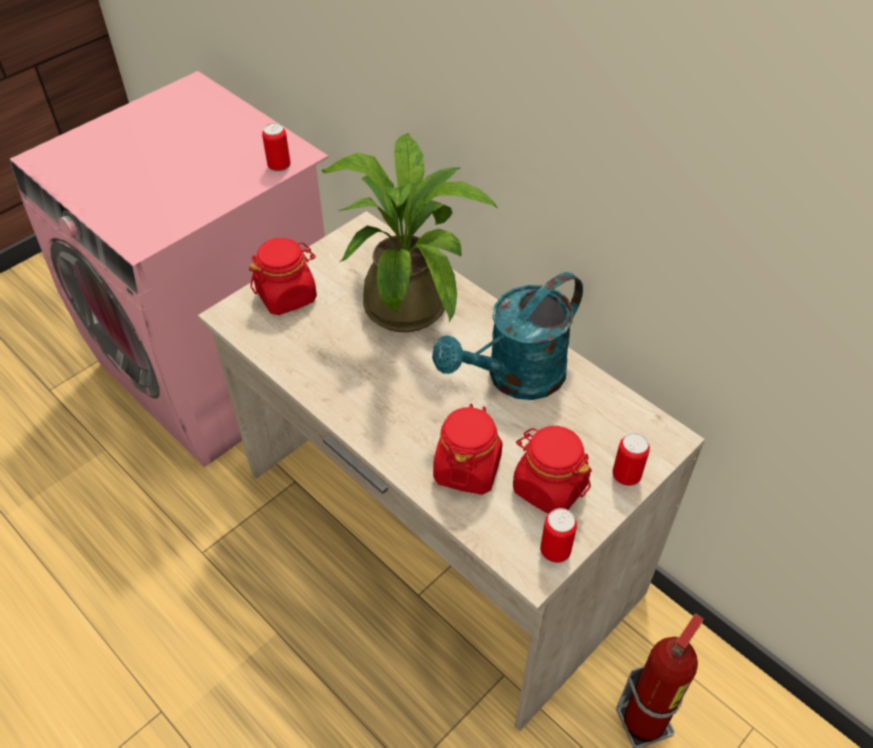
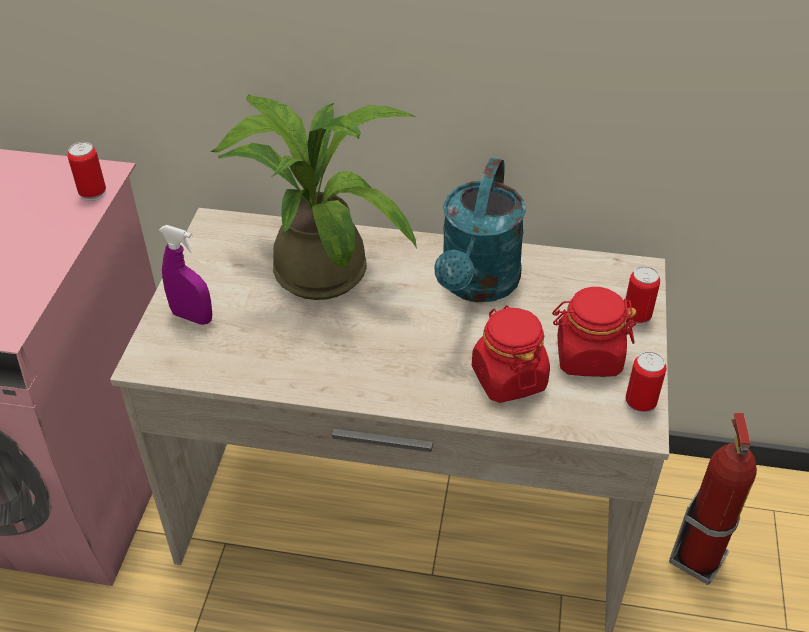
camera: 35 degrees left, 5 degrees down
red jar [249,238,317,315] -> purple spray bottle [159,225,212,325]

